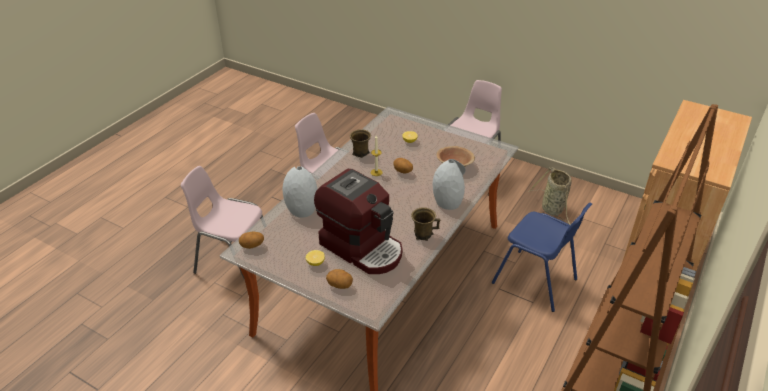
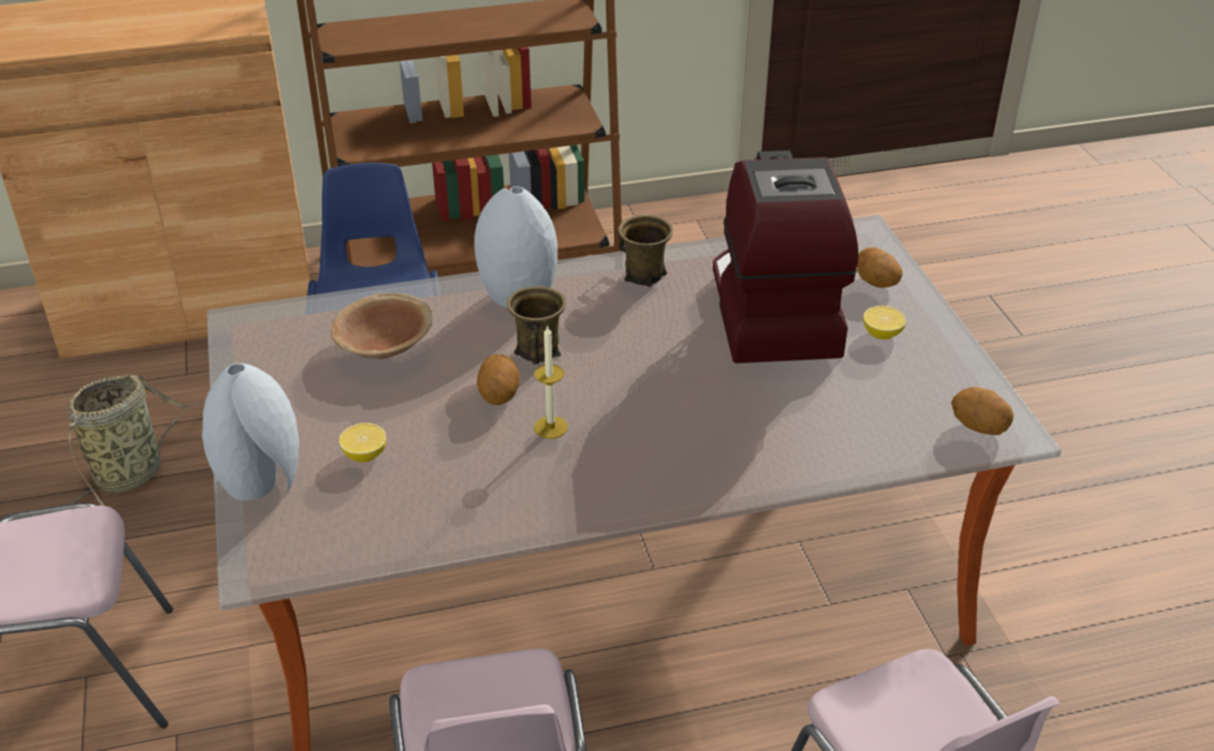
camera: 135 degrees left, 0 degrees up
grey vase [283,166,318,218] -> grey vase moved to [202,363,299,501]
brown mug [350,129,371,158] -> brown mug moved to [507,286,566,364]

